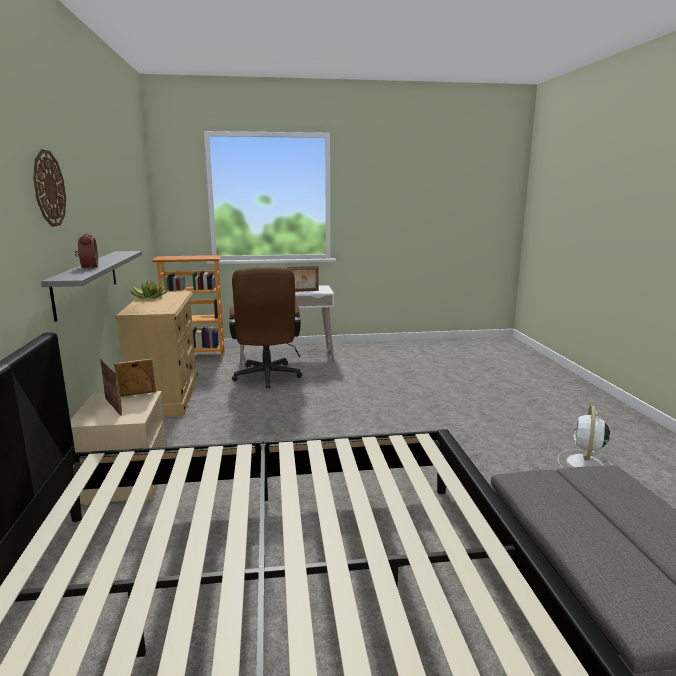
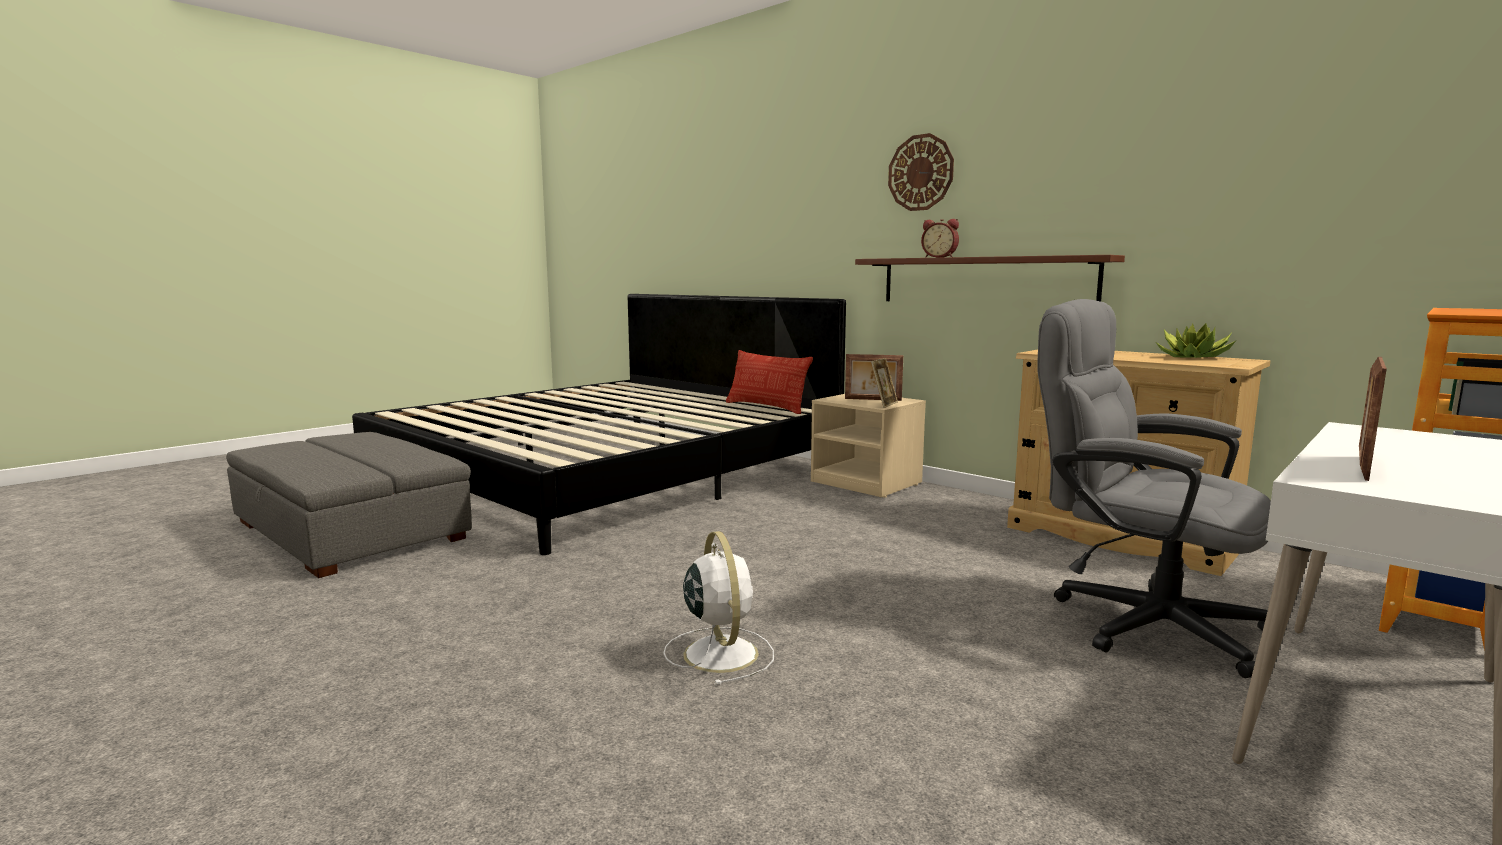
camera: 140 degrees right, 5 degrees down
grey shelf [41,251,142,322] -> brown shelf [855,255,1125,302]
brown office chair [229,267,302,388] -> grey office chair [1037,299,1271,678]
white fan [558,405,612,468] -> white fan moved to [663,531,774,686]
none -> pillow [726,350,813,414]

